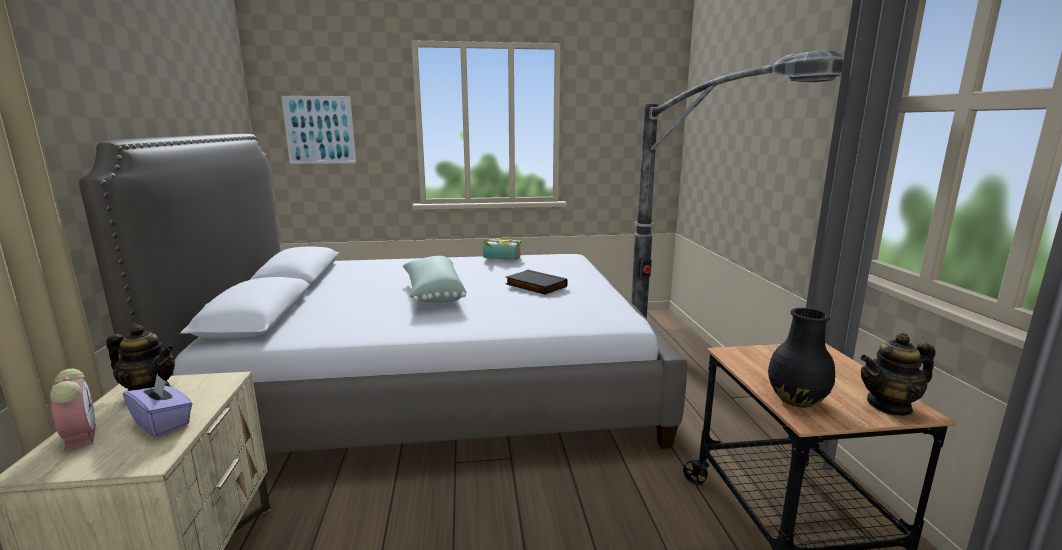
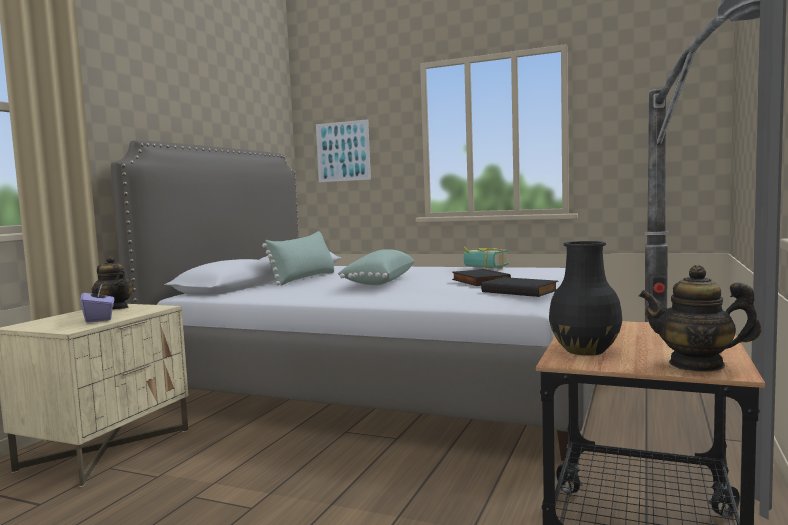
camera: 30 degrees right, 10 degrees down
alarm clock [45,369,96,451] -> none
none -> green pillow [262,231,334,285]
none -> black book [481,277,558,297]

